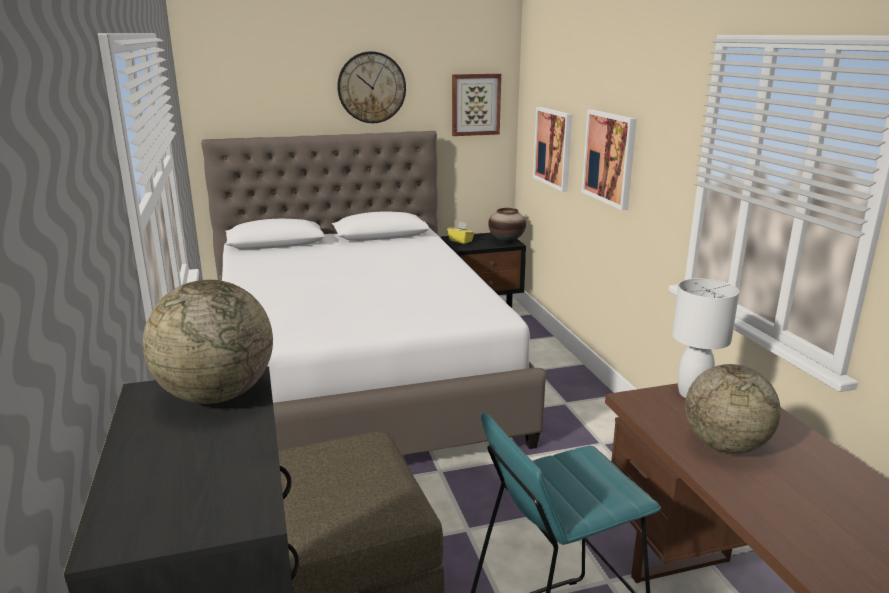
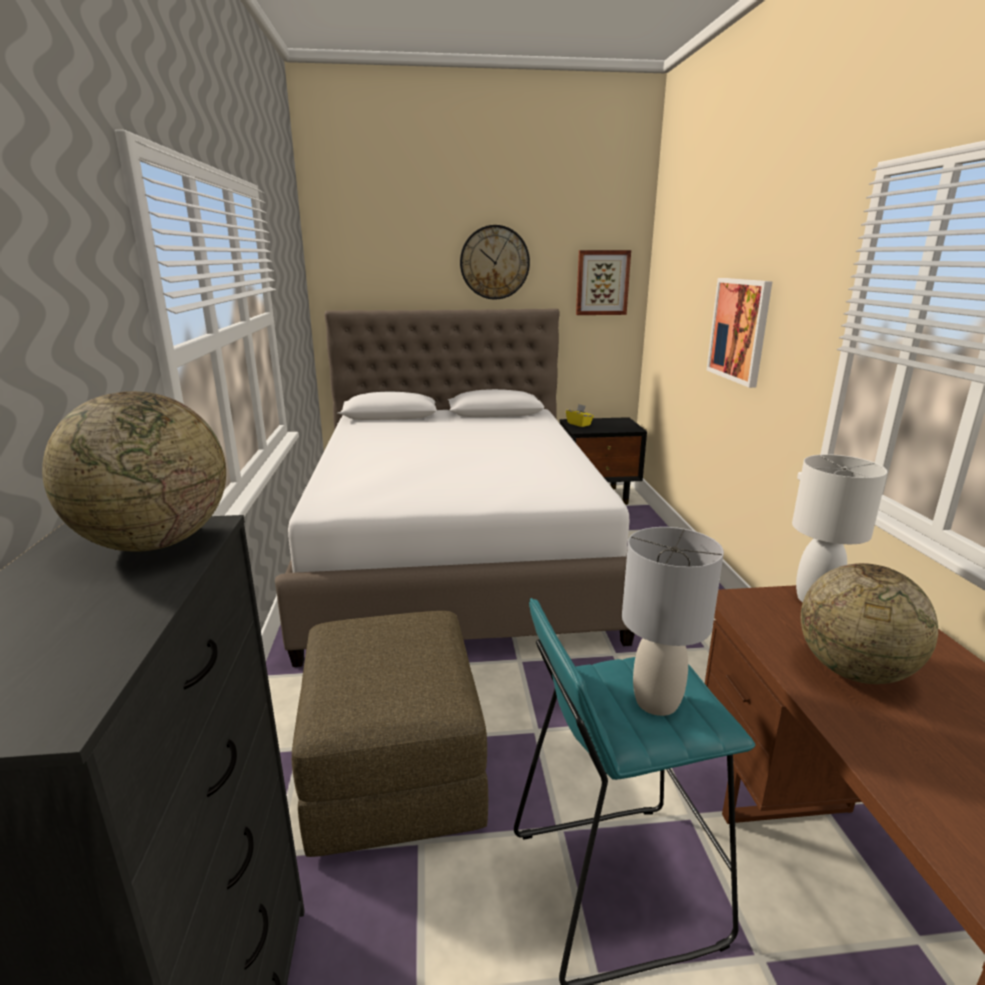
camera: 10 degrees right, 0 degrees up
vase [488,208,526,243] -> none
picture [533,107,572,192] -> none
none -> grey table lamp [622,527,724,716]

